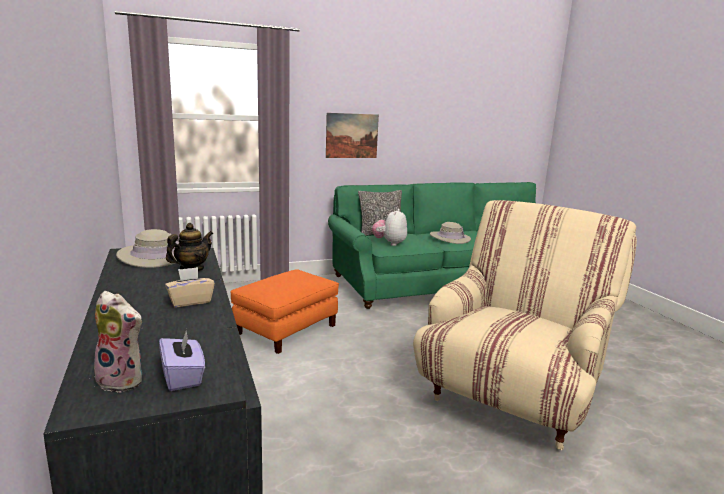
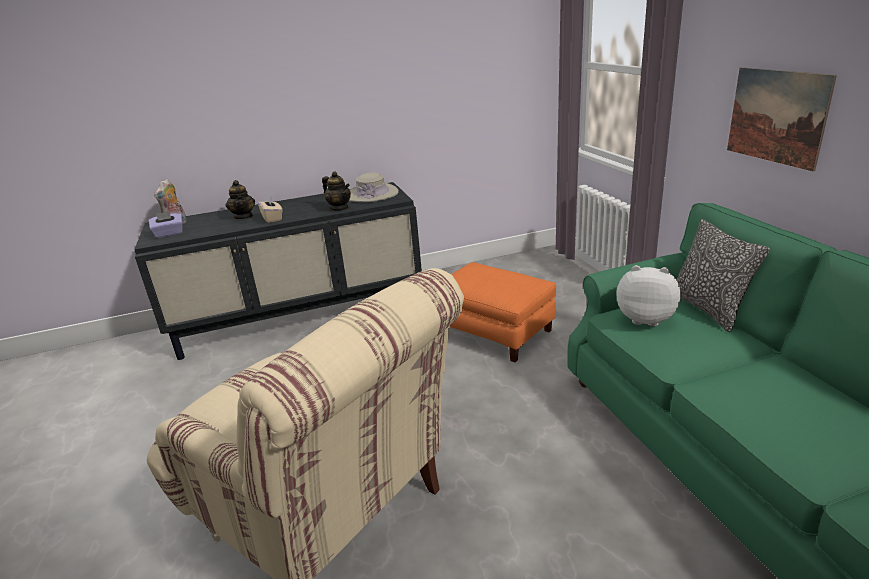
camera: 95 degrees right, 10 degrees up
beige hat [430,222,471,244] -> none
none -> teapot [226,180,255,219]

